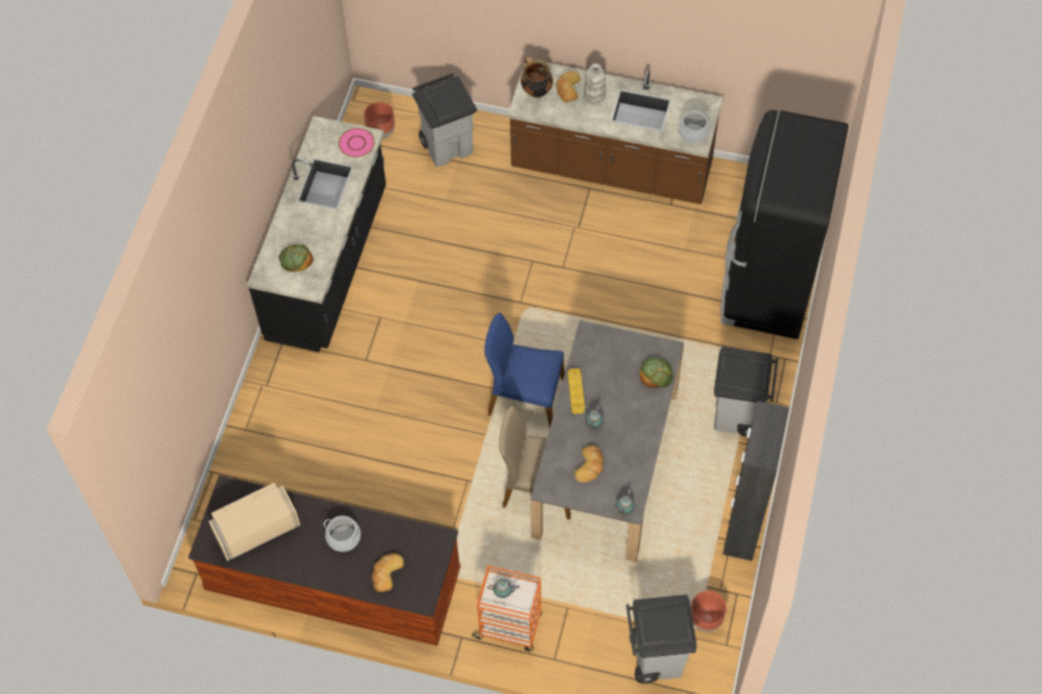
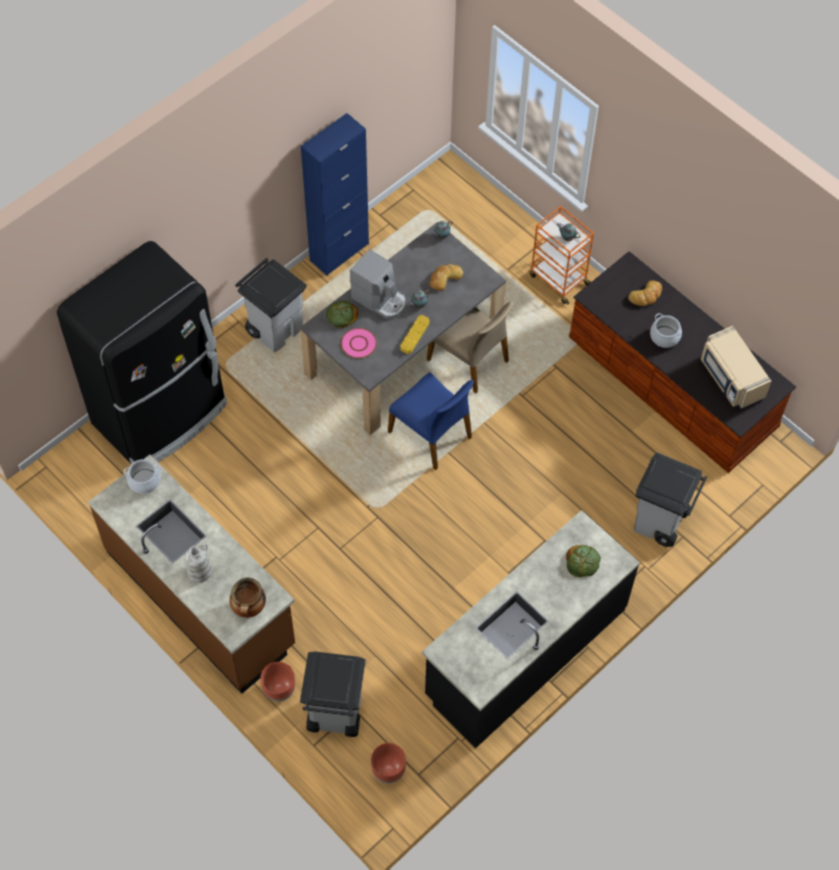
camera: 150 degrees left, 0 degrees up
beige microwave [209,483,300,562] -> beige microwave turned 60 degrees clockwise [701,326,771,409]
pink plate [339,128,375,157] -> pink plate moved to [341,328,377,358]
bread [556,71,580,102] -> none
grey trash can [626,594,697,684] -> grey trash can moved to [634,452,707,547]
brown planter [691,591,726,632] -> brown planter moved to [260,662,295,702]
black cabinet [723,401,789,561] -> blue cabinet [301,113,369,276]
none -> coffee machine [350,249,406,319]

